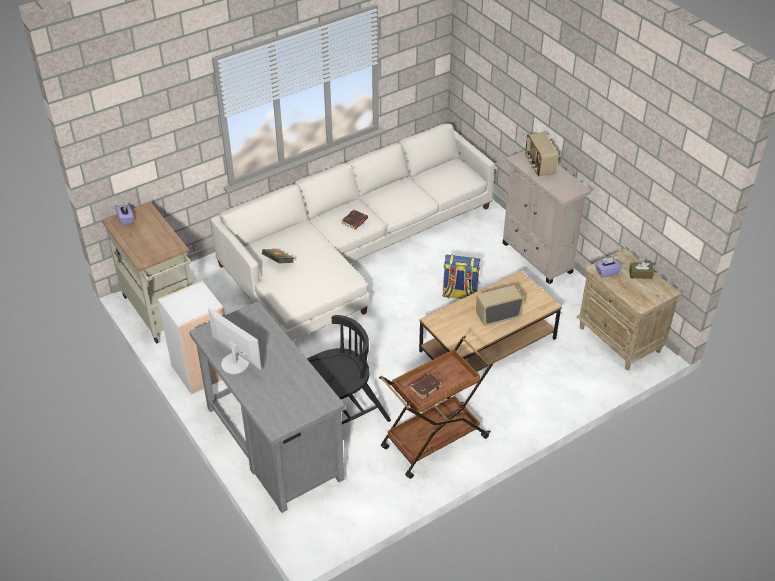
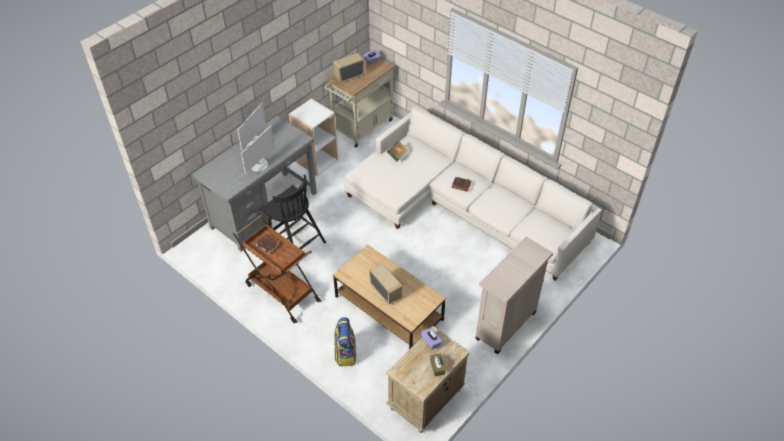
camera: 75 degrees right, 5 degrees up
backpack [442,255,480,299] -> backpack moved to [334,317,356,366]
radio [525,132,559,176] -> radio moved to [333,53,365,83]
none -> monitor [241,126,274,174]

